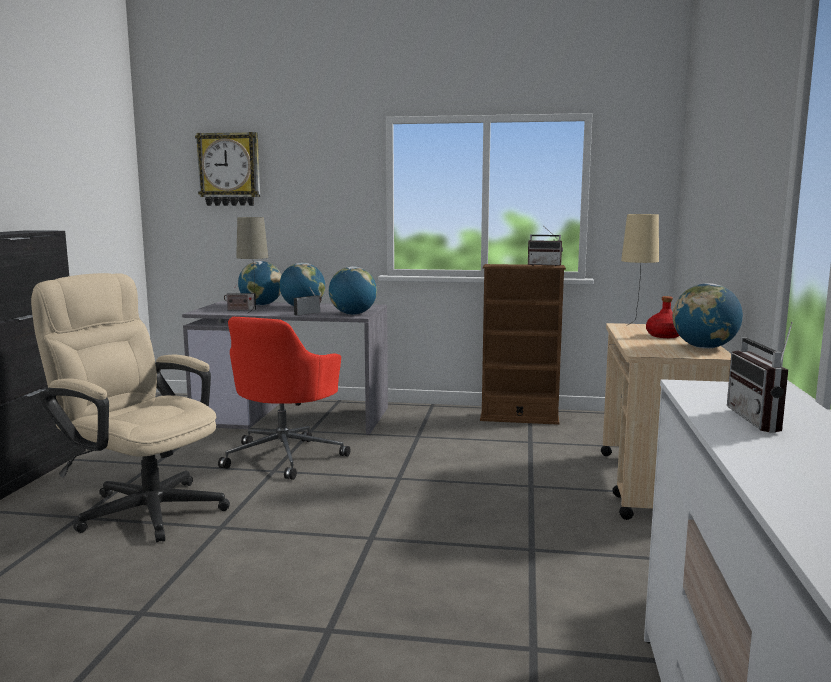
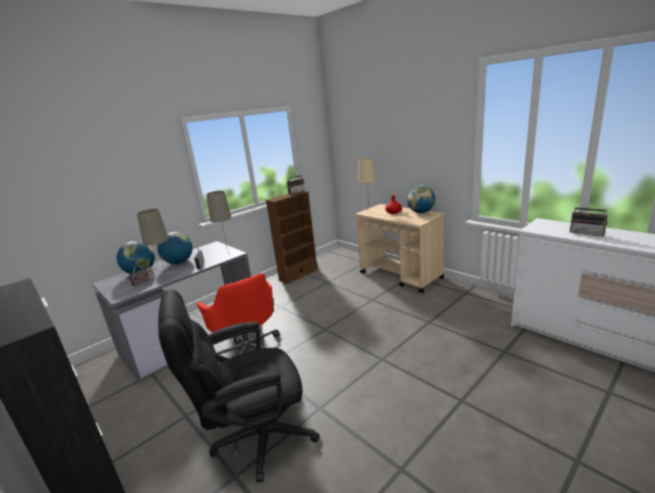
camera: 50 degrees left, 10 degrees up
beige office chair [31,273,230,542] -> black office chair [158,289,320,483]
wall clock [195,132,260,206] -> none
globe [329,266,377,315] -> beige table lamp [206,191,232,255]

